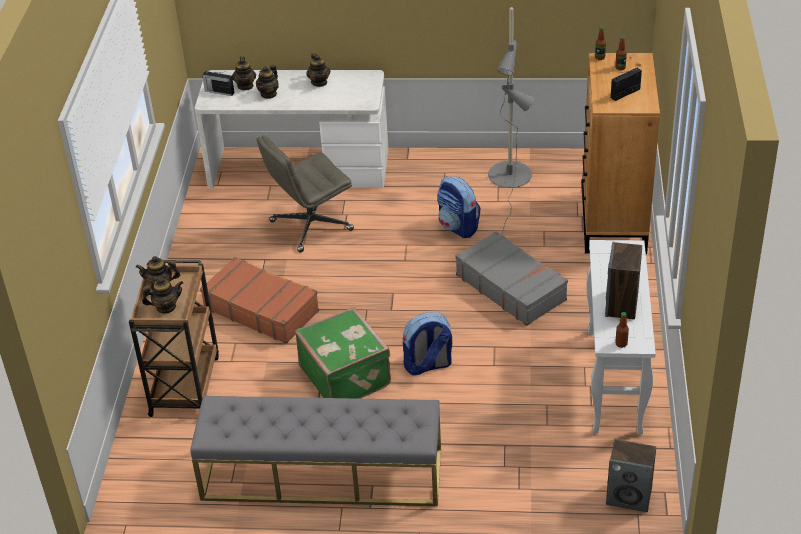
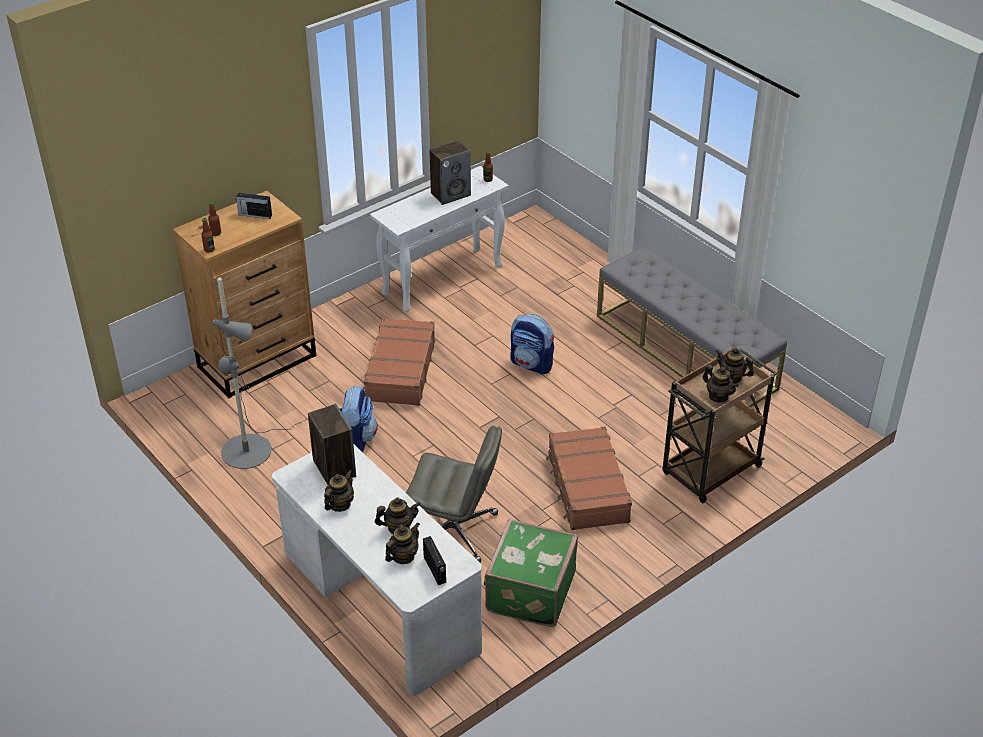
camera: 135 degrees left, 0 degrees up
green suitcase [295,307,391,399] -> green suitcase moved to [484,519,578,627]
grey suitcase [455,231,568,326] -> brown suitcase [363,318,435,406]
speaker [606,439,656,512] -> speaker moved to [308,403,356,485]

